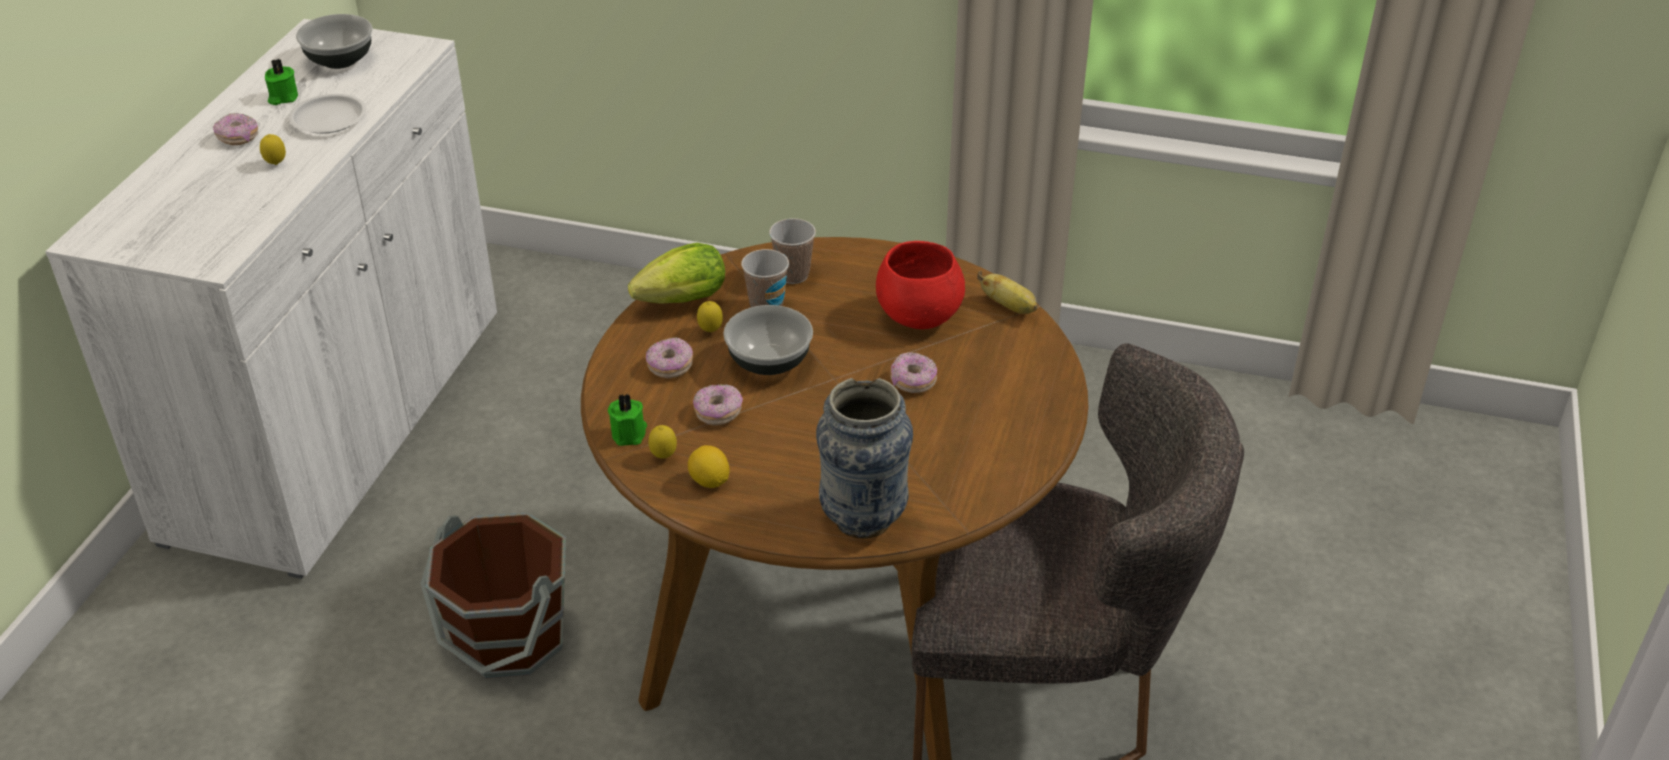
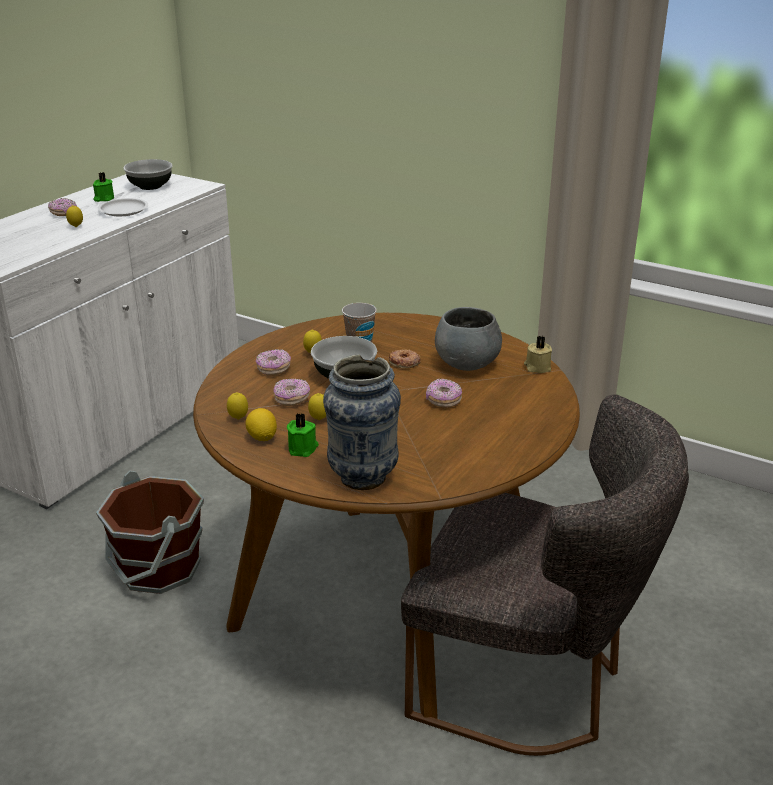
camera: 15 degrees right, 10 degrees down
green candle [608,393,647,446] -> green candle moved to [287,413,319,457]
lettuce [628,243,725,304] -> none
cup [769,218,816,284] -> none
red bowl [876,241,965,329] -> grey bowl [435,307,502,371]
banana [977,271,1038,314] -> beige candle [524,336,552,373]
none -> lemon [308,393,326,420]
none -> donut [389,349,421,368]

